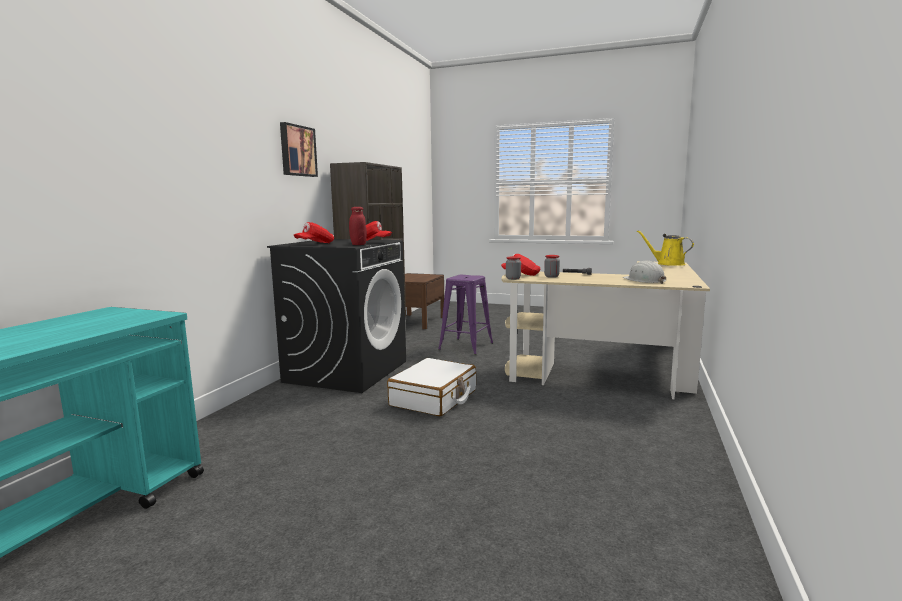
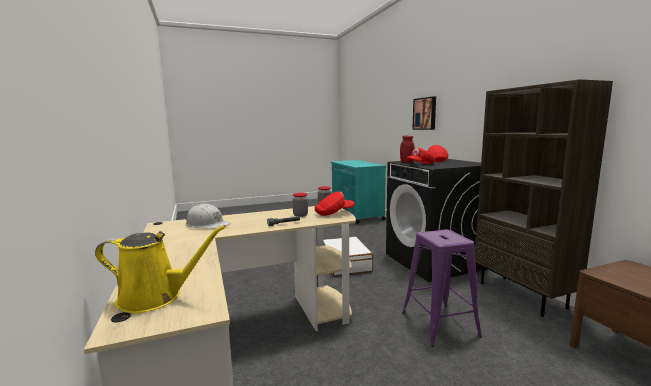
camera: 140 degrees right, 0 degrees up
picture [280,122,318,177] -> picture moved to [412,96,436,130]

